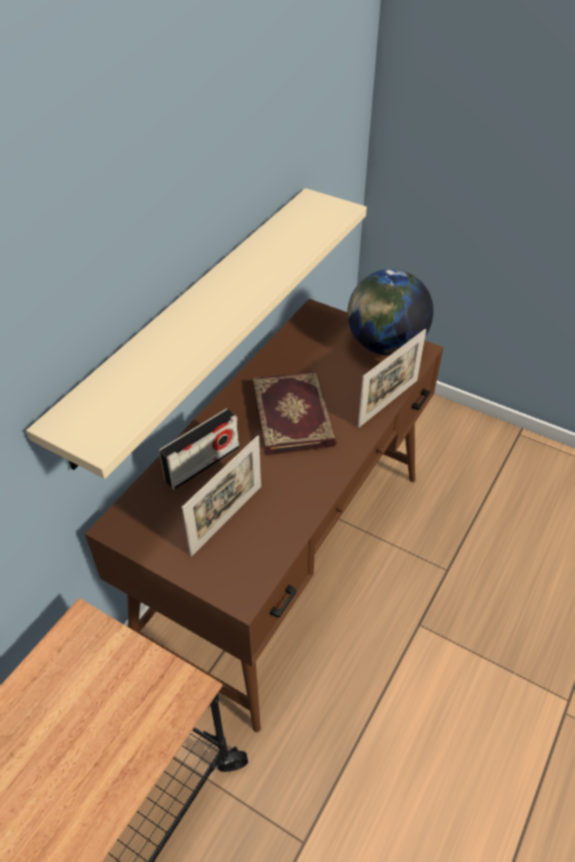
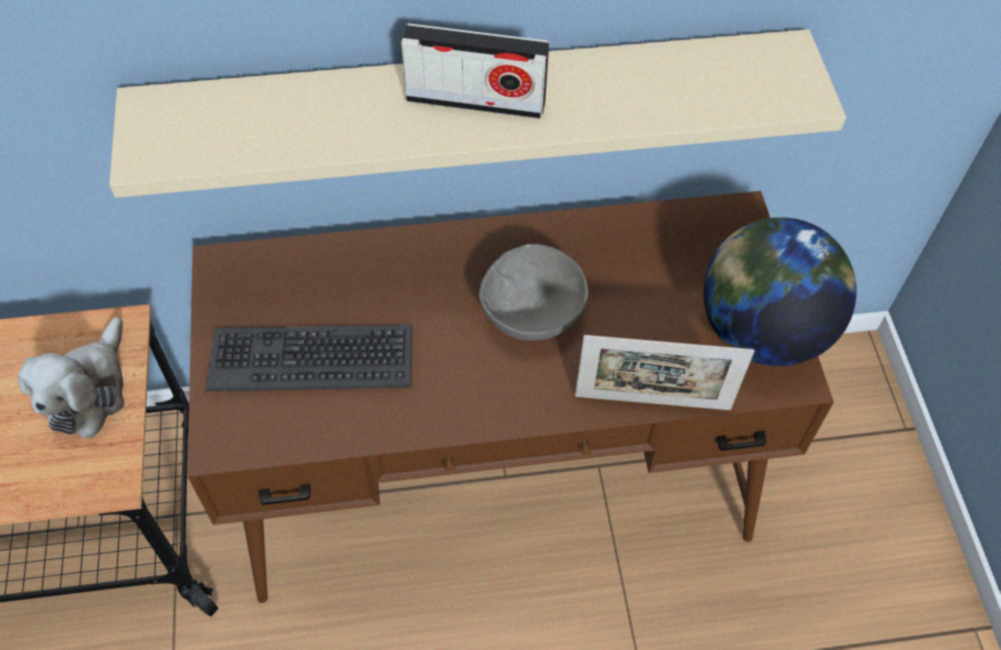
camera: 50 degrees right, 10 degrees up
radio [159,408,239,490] -> radio moved to [401,23,549,119]
picture frame [182,435,261,557] -> keyboard [206,325,412,391]
book [253,372,336,455] -> grey bowl [479,244,588,341]
none -> plush toy [18,317,124,438]

